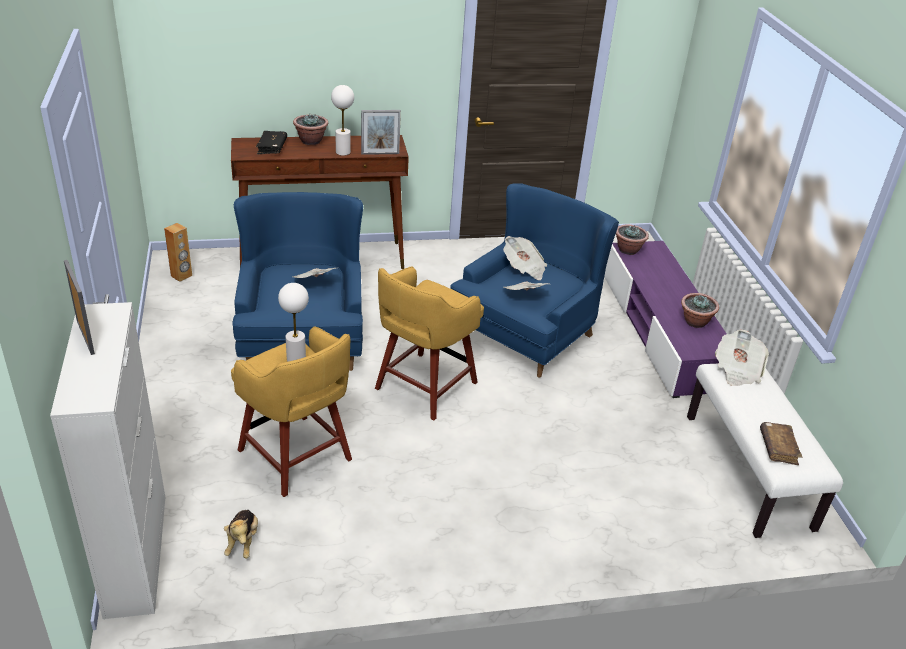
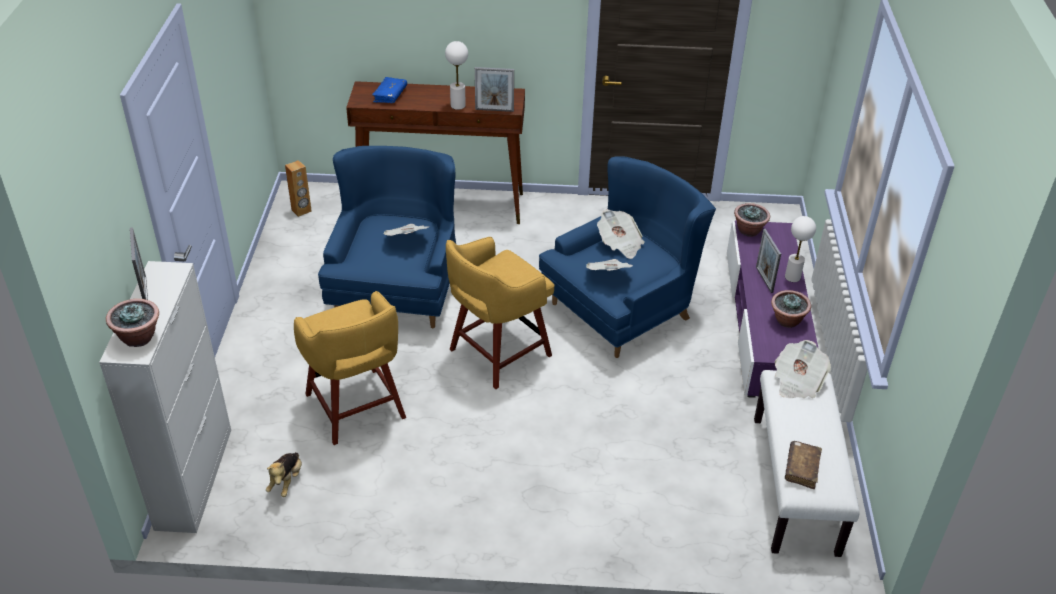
camera: 15 degrees right, 5 degrees up
black book [256,131,287,155] -> blue book [372,77,407,103]
white table lamp [278,283,309,362] -> white table lamp moved to [785,216,816,282]
potted plant [293,114,328,145] -> potted plant moved to [106,299,159,347]
none -> picture frame [756,229,781,293]

